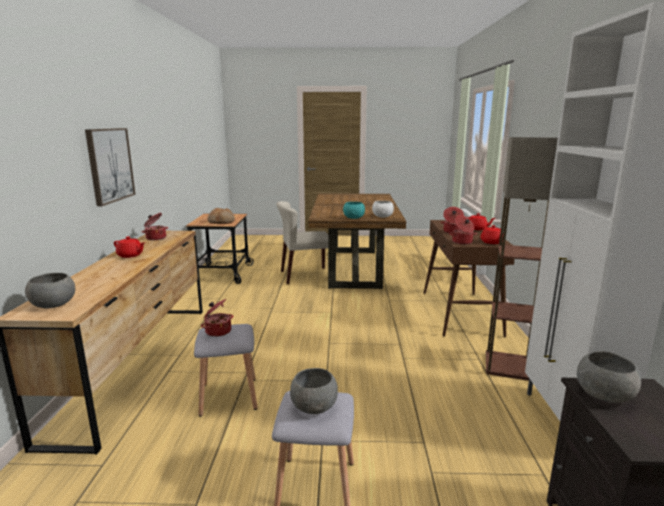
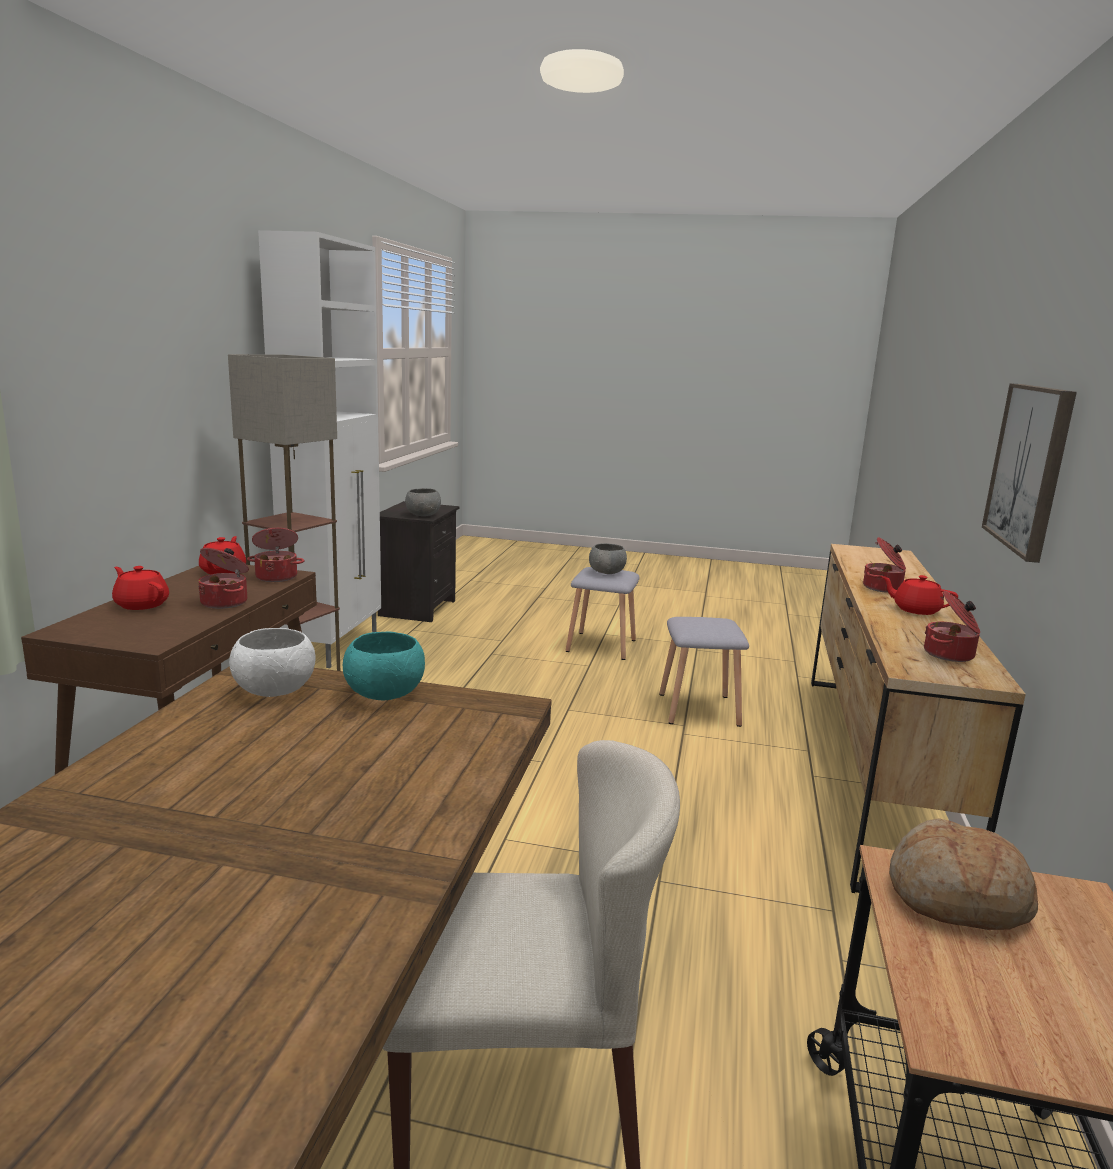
camera: 170 degrees left, 0 degrees up
grey bowl [25,273,75,308] -> none
cooking pot [201,299,233,337] -> cooking pot moved to [863,537,906,593]

